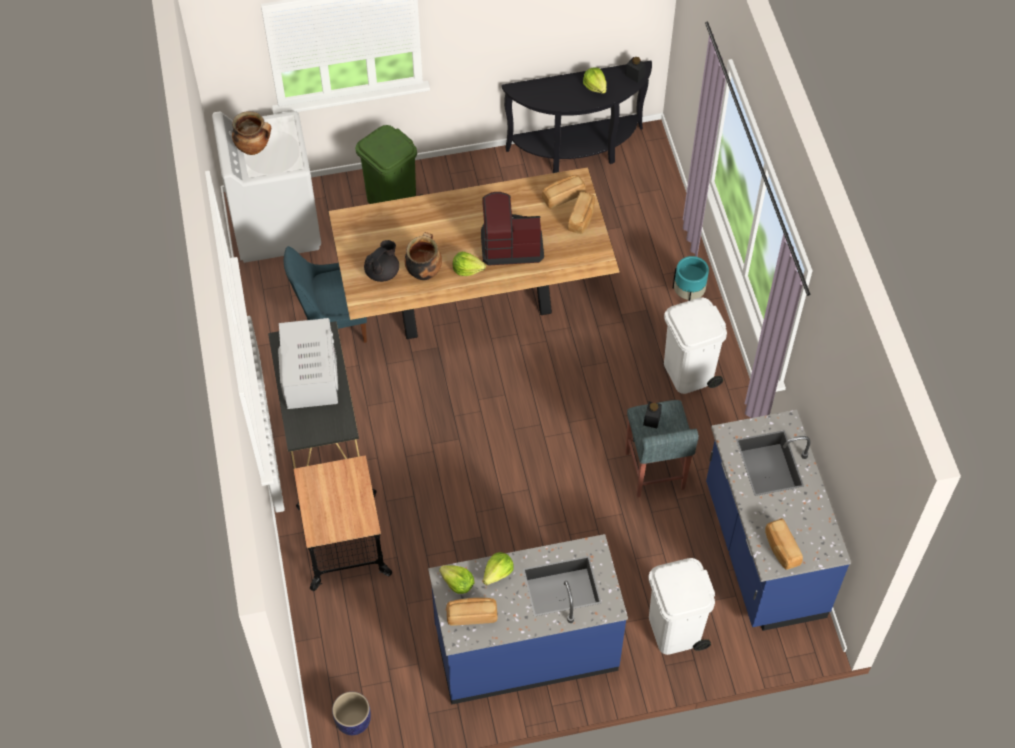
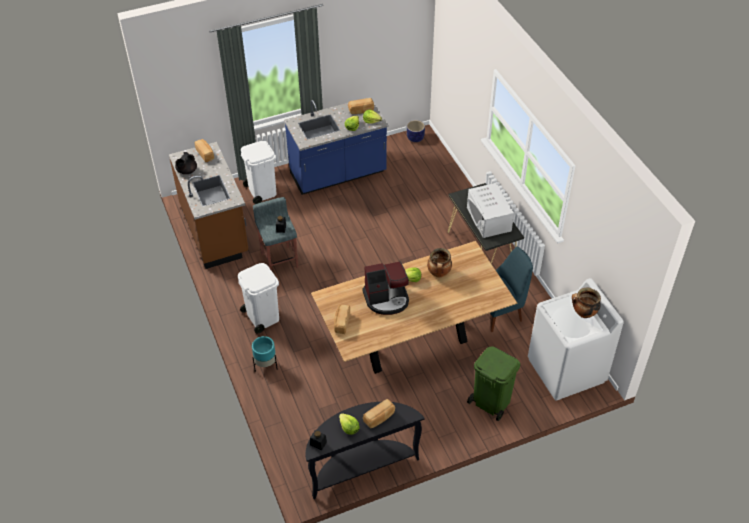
camera: 170 degrees right, 10 degrees down
cart [293,455,392,591] -> none
black teapot [364,240,399,282] -> black teapot moved to [175,152,197,174]
bread [542,175,586,209] -> bread moved to [363,399,395,428]
blue counter [706,410,851,631] -> brown counter [169,142,249,269]

